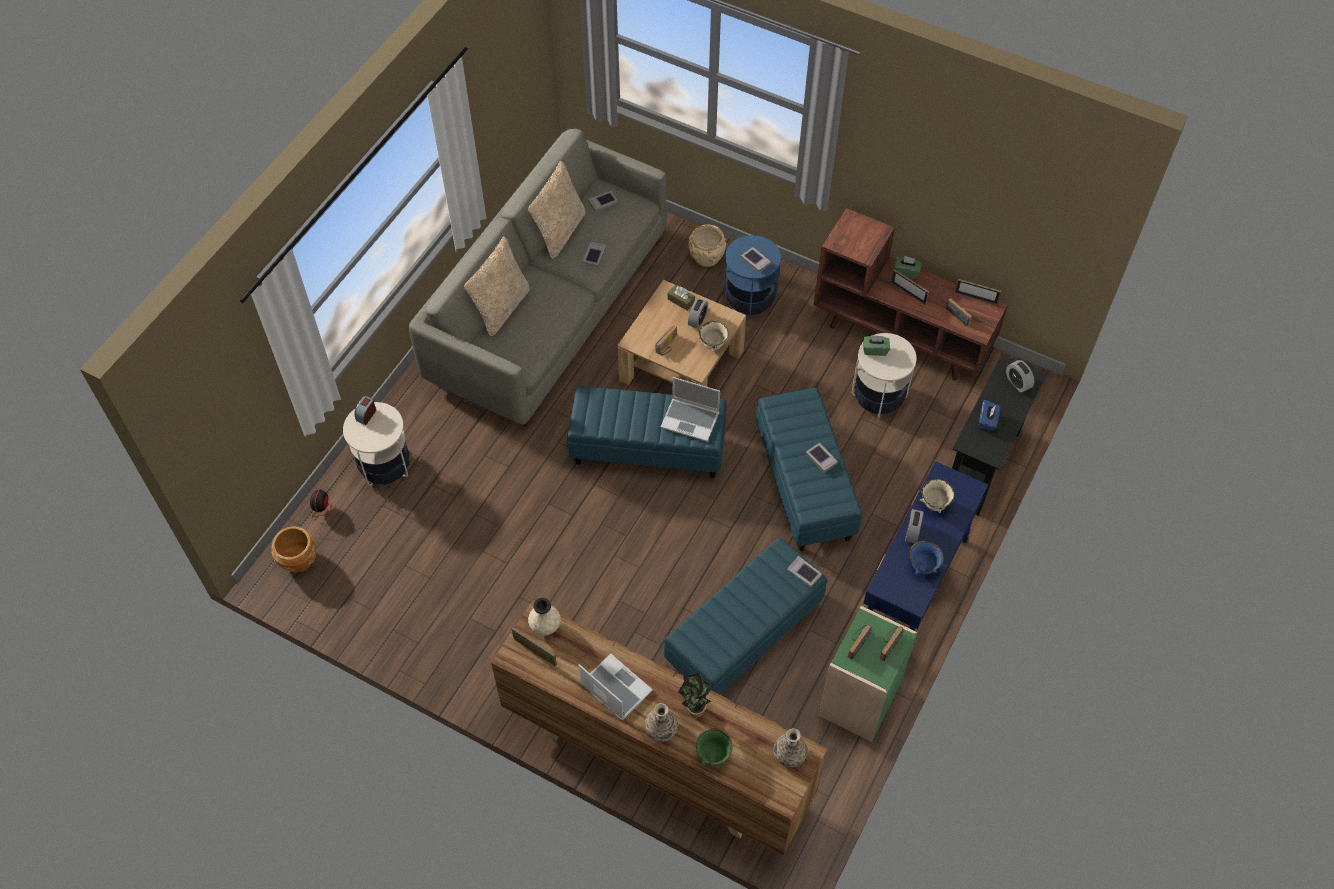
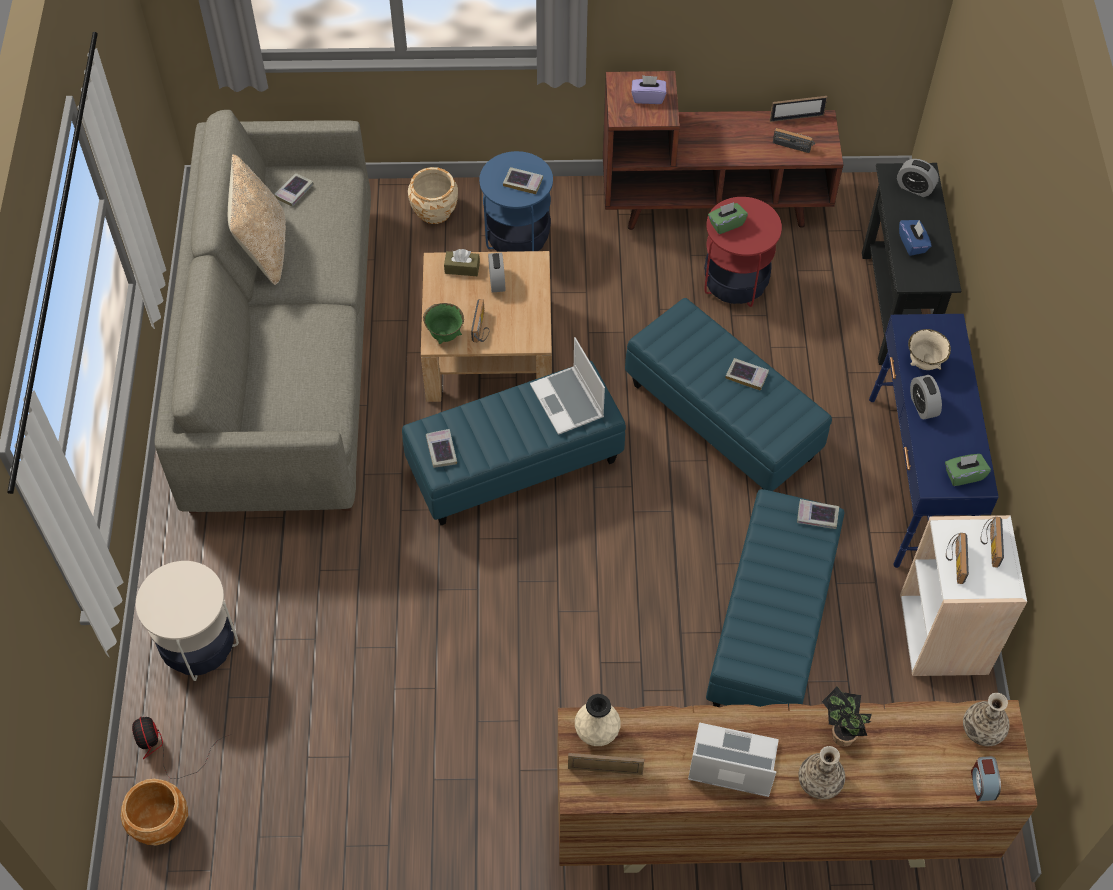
camera: 30 degrees left, 0 degrees up
alarm clock [354,396,376,425] -> alarm clock moved to [971,756,1001,801]
beige pillow [464,236,530,336] -> none
book [582,242,606,268] -> book moved to [426,429,457,468]
laptop [660,377,720,442] -> laptop turned 75 degrees clockwise [530,337,605,435]
green bowl [696,728,733,766] -> green bowl moved to [423,303,464,344]
beige bowl [698,321,729,352] -> none
green bookcase [818,606,918,742] -> white bookcase [900,515,1027,676]
beige side table [852,333,917,418] -> red side table [704,197,782,307]
picture frame [890,269,929,305] -> none
green tissue box [894,256,922,279] -> green tissue box moved to [945,454,991,486]
blue bowl [910,541,944,574] -> none
none -> purple tissue box [631,75,666,104]

